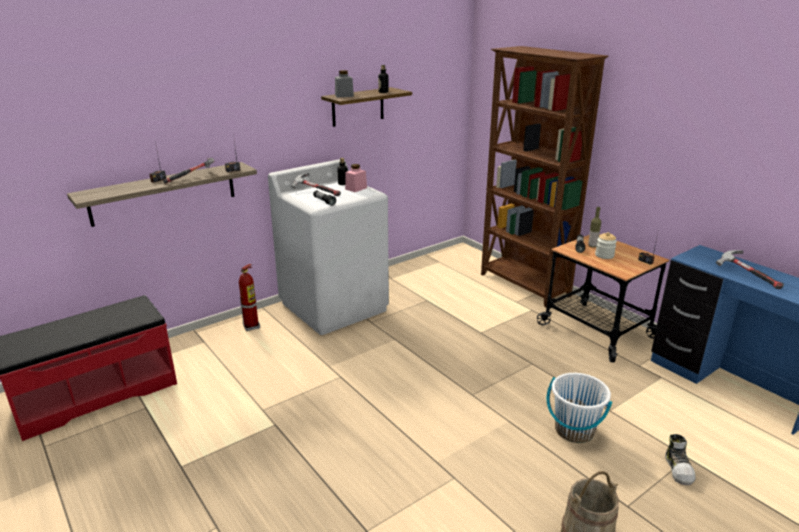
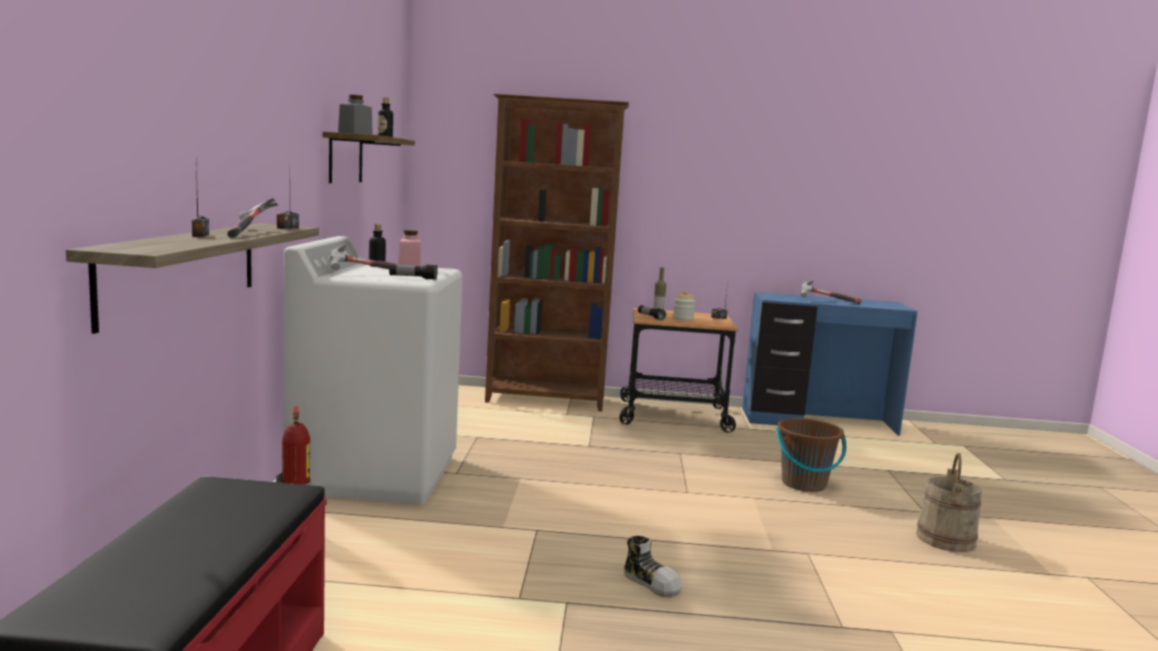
camera: 50 degrees left, 15 degrees down
white bucket [547,373,613,443] -> brown bucket [776,418,847,492]
shoe [665,434,696,485] -> shoe moved to [624,536,682,597]

